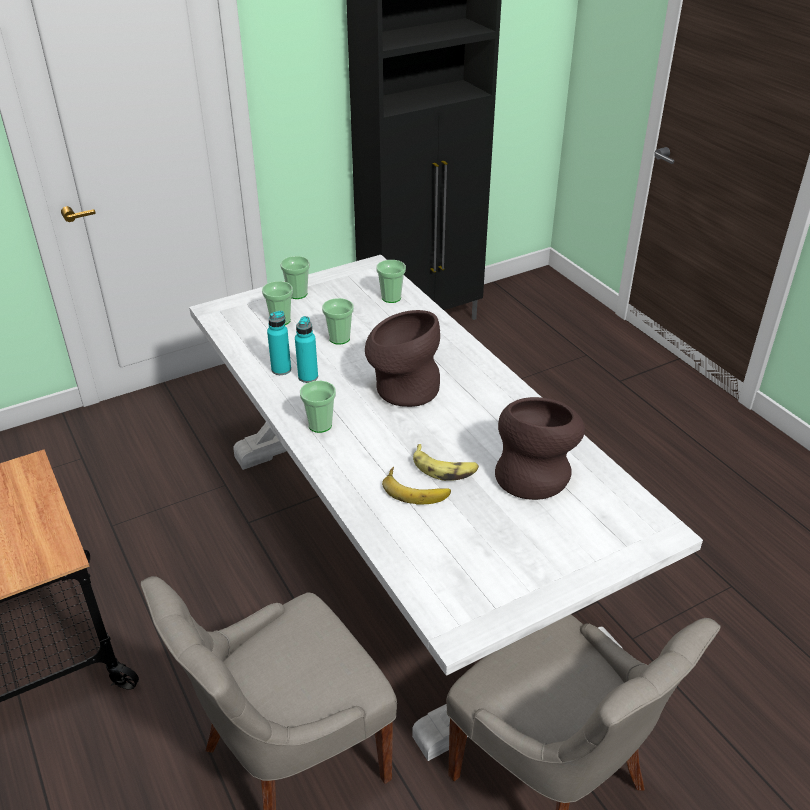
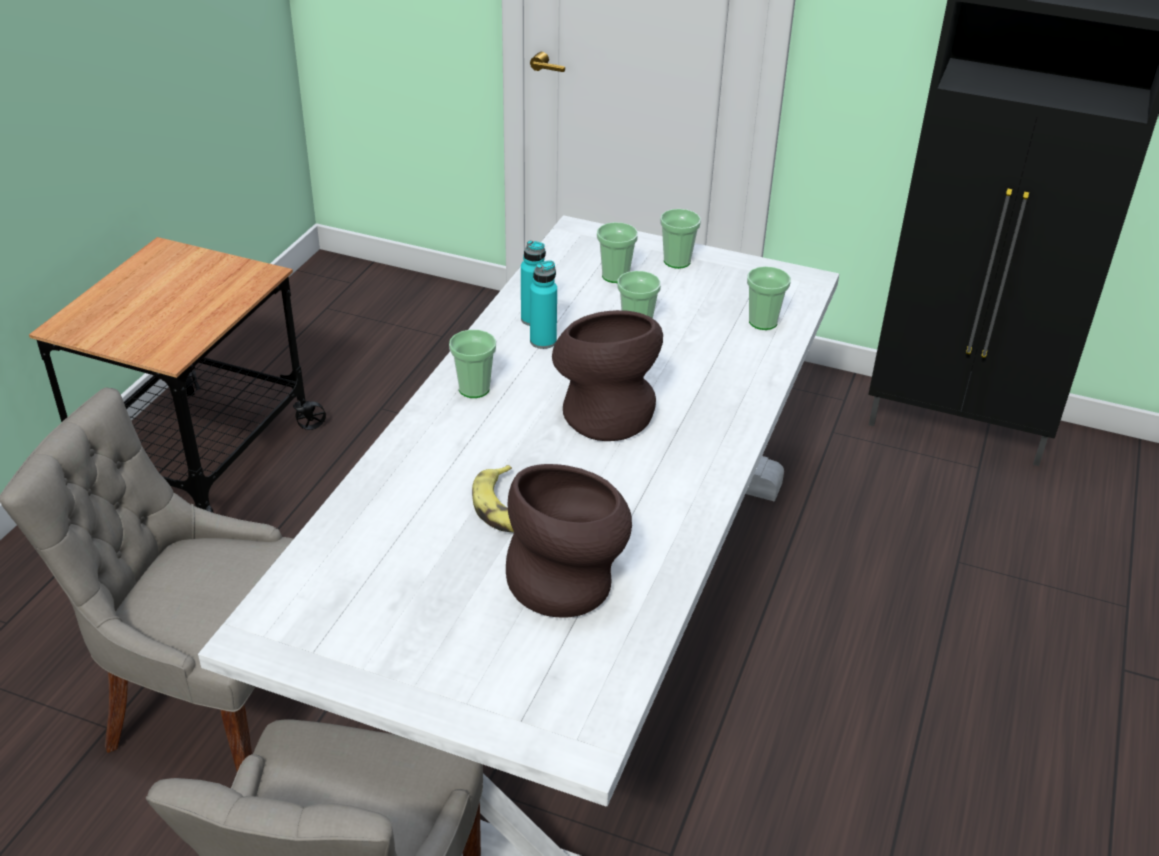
camera: 50 degrees right, 0 degrees up
banana [382,467,451,505] -> none

